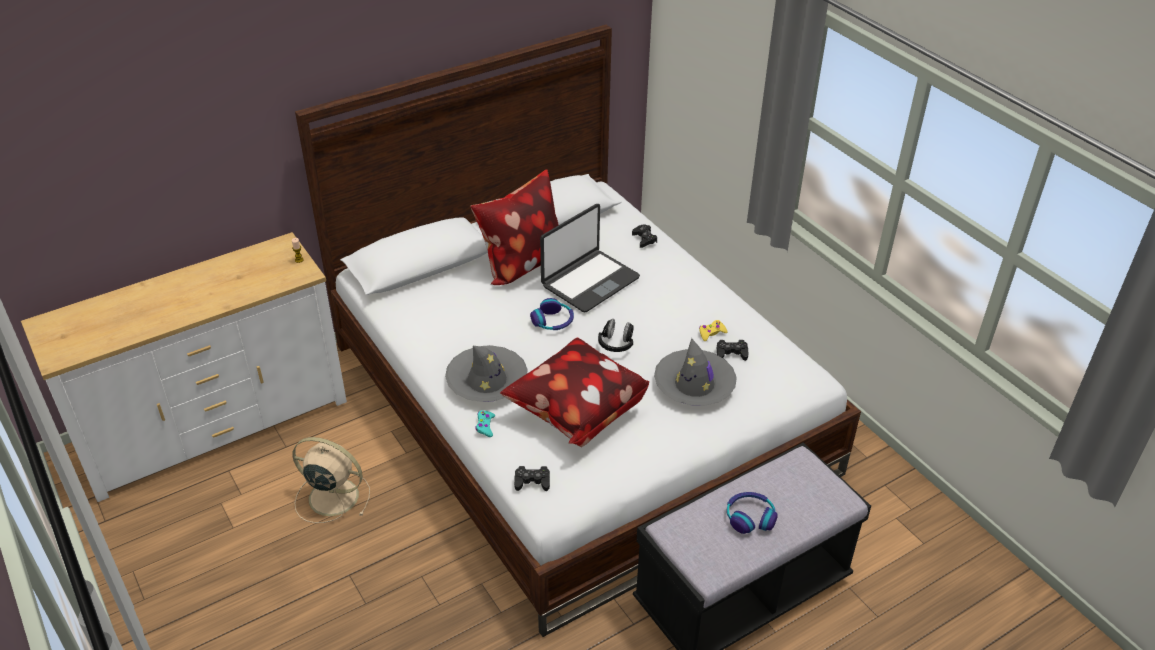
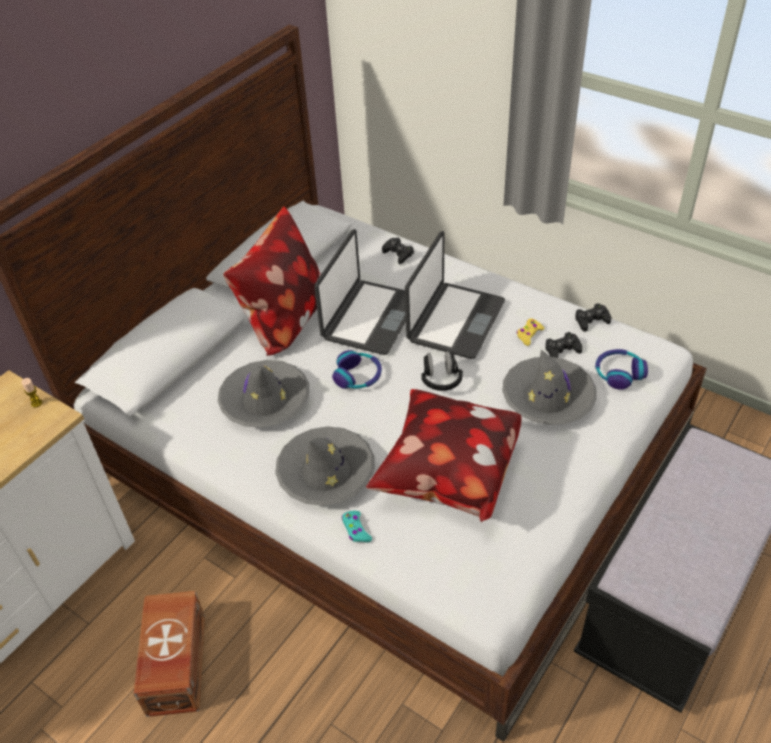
camera: 20 degrees left, 5 degrees up
beige fan [292,437,370,523] -> brown storage box [134,591,205,717]
black game controller [514,466,550,491] -> black game controller moved to [575,303,611,332]
headphones [727,492,778,534] -> headphones moved to [595,349,648,390]
none -> grey hat [218,360,309,428]
none -> laptop [405,231,505,359]

